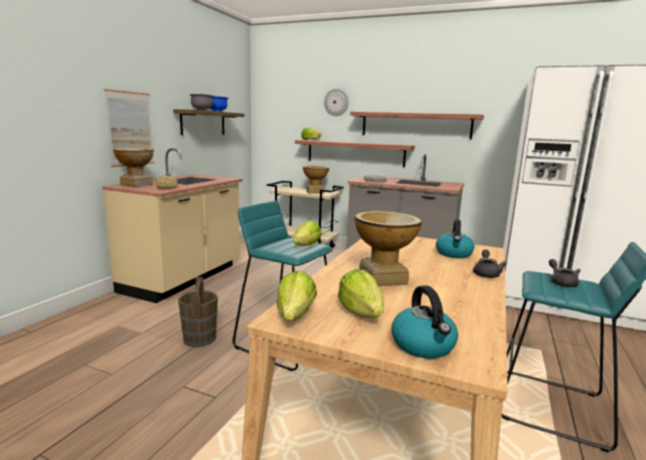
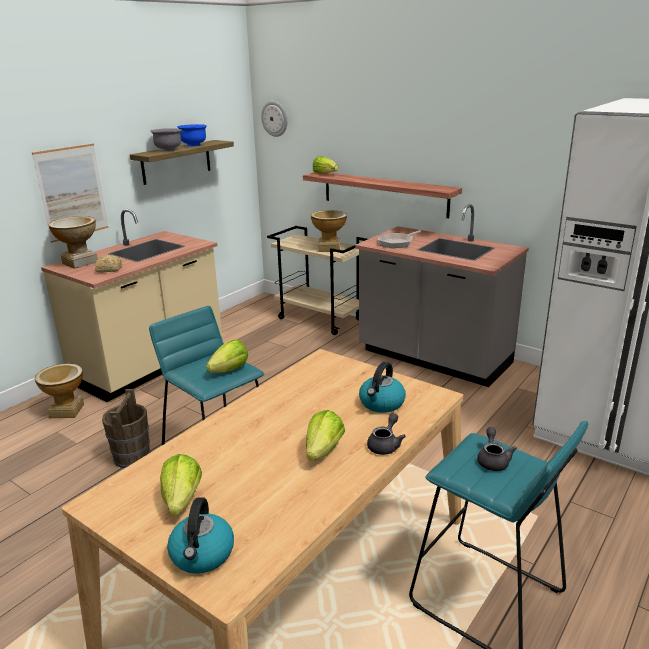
camera: 15 degrees right, 10 degrees up
lettuce [277,271,317,321] -> lettuce moved to [306,410,345,461]
wall clock [324,88,349,116] -> wall clock moved to [261,101,288,137]
shelf [350,112,484,140] -> none
vase [354,211,422,286] -> vase moved to [35,363,84,418]

